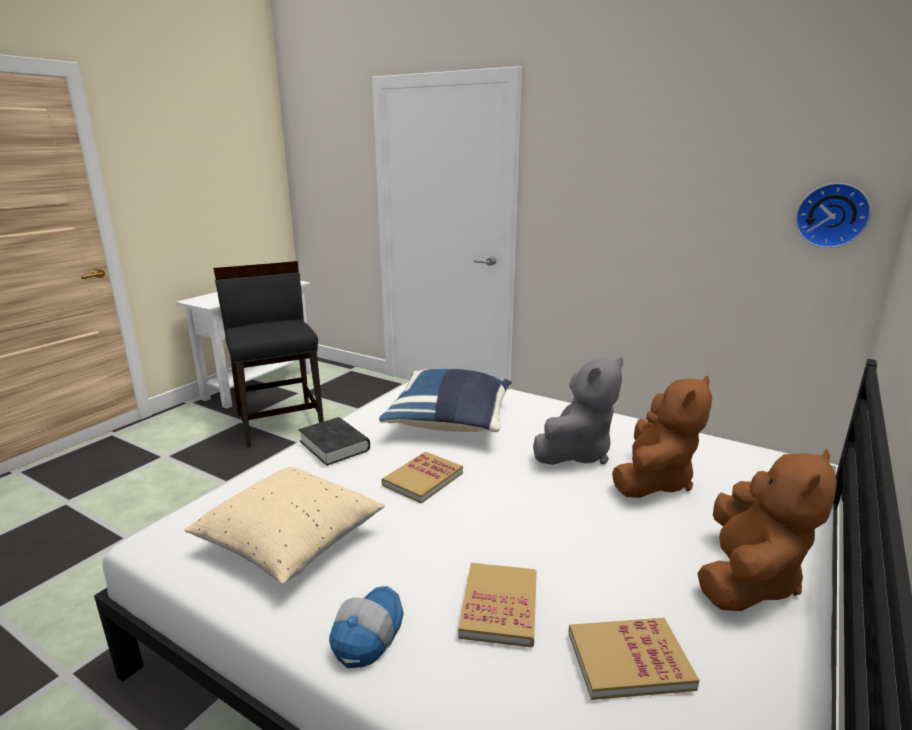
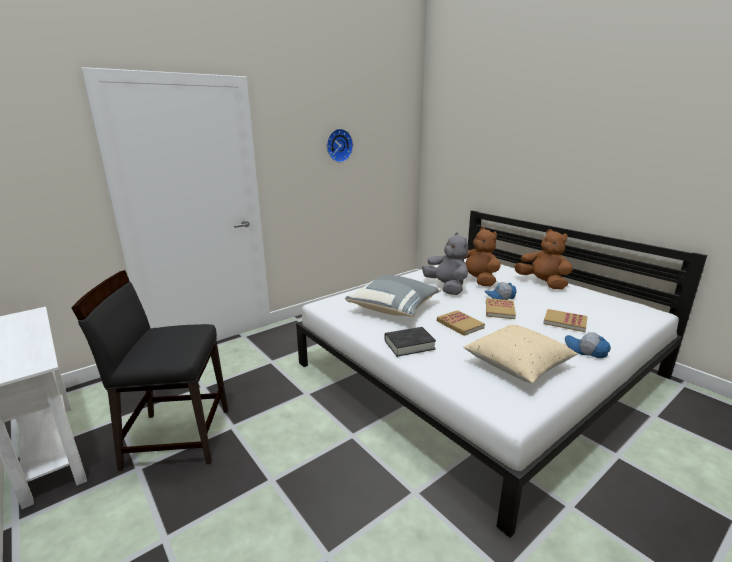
camera: 70 degrees left, 0 degrees up
blue pillow [379,368,512,432] -> grey pillow [345,275,441,317]
book [569,618,700,700] -> book moved to [486,298,516,319]
wall clock [795,183,871,248] -> wall clock moved to [327,129,353,162]
none -> cap [485,282,517,300]

